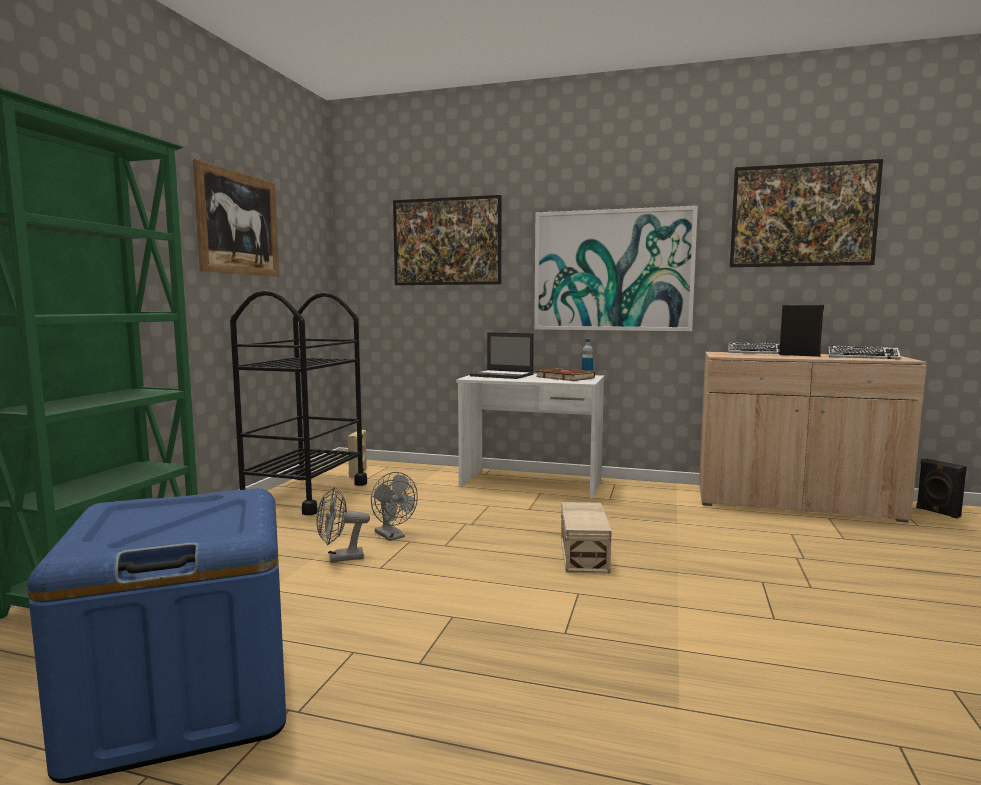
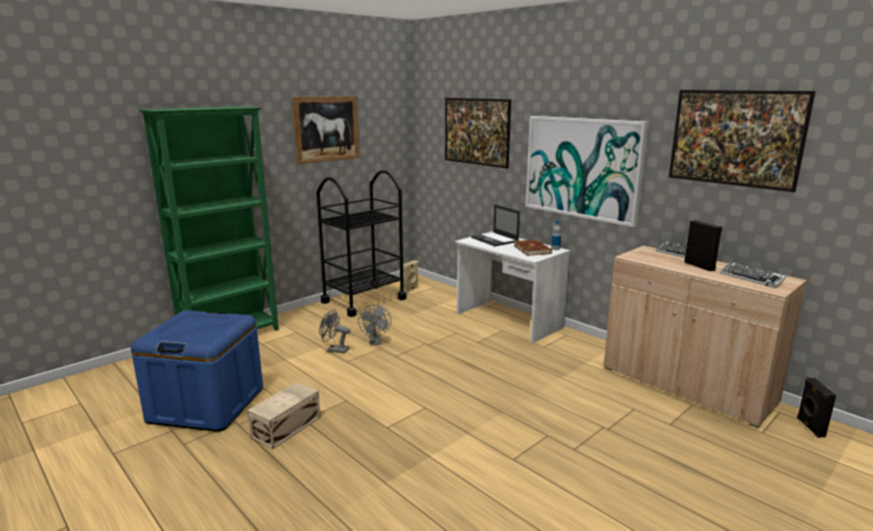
camera: 30 degrees right, 10 degrees up
beige storage box [561,502,612,573] -> beige storage box moved to [247,382,320,449]

